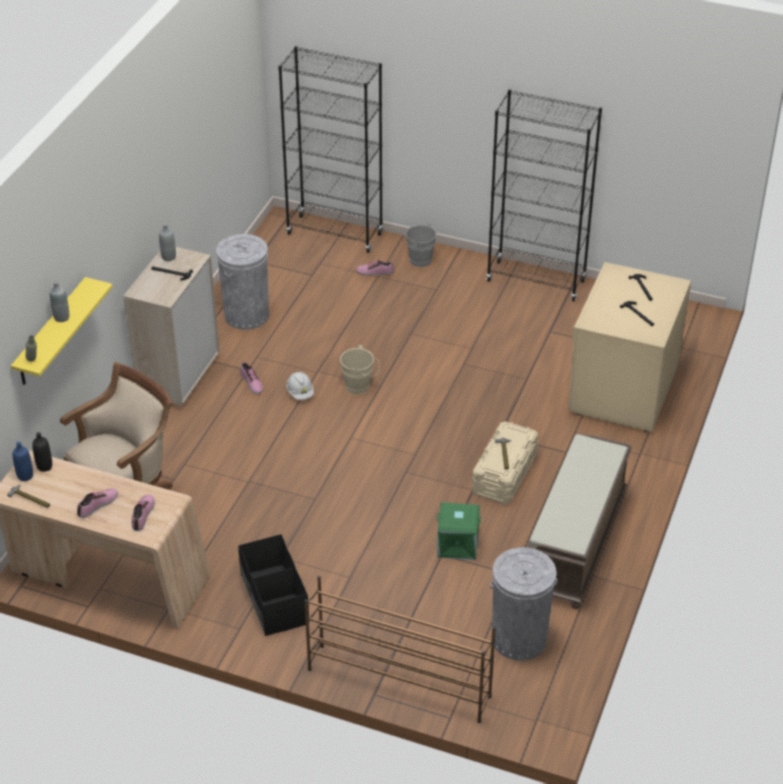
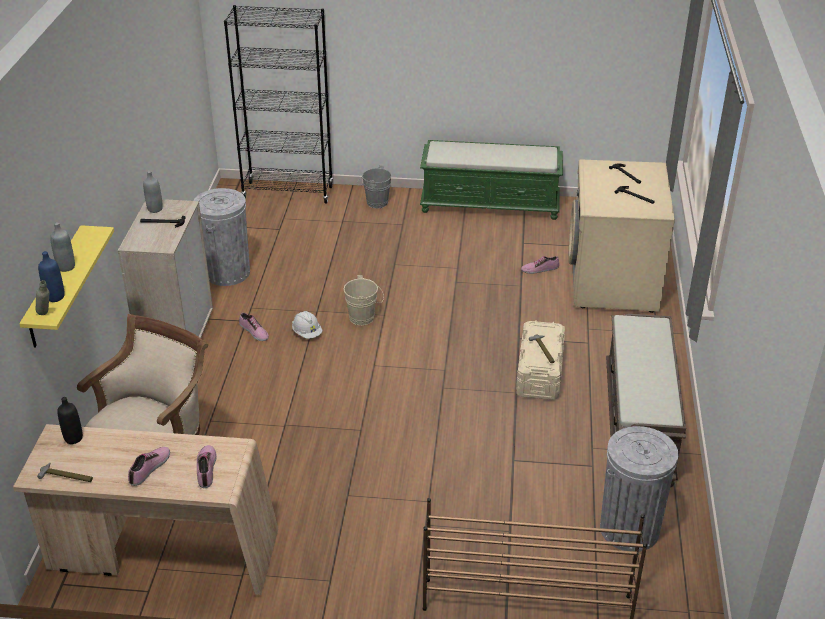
camera: 15 degrees left, 5 degrees down
blue bottle [12,442,33,481] -> blue bottle moved to [38,251,65,302]
black storage box [238,534,309,636] -> none
shoe [356,260,394,275] -> shoe moved to [521,256,559,274]
green storage box [436,502,481,560] -> none
black bookcase [486,89,602,301] -> green bench [420,140,563,220]

